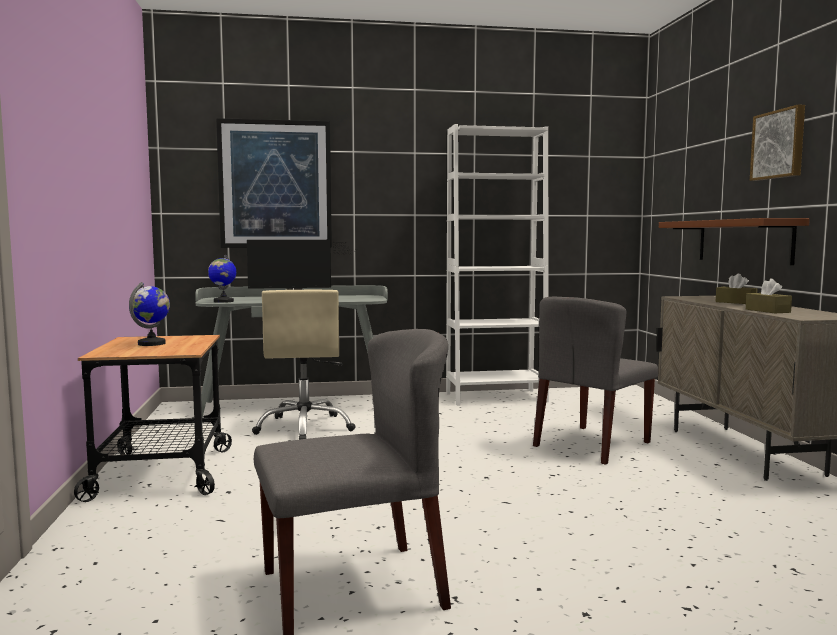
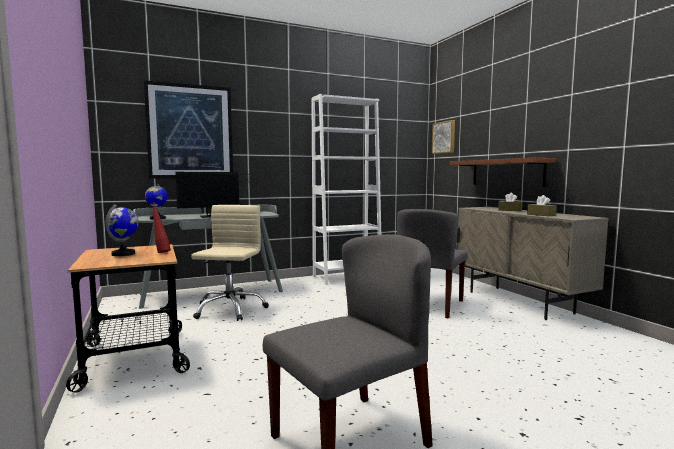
camera: 15 degrees left, 0 degrees up
beige office chair [252,290,356,440] -> beige office chair turned 150 degrees counterclockwise [191,205,269,321]
picture [750,105,805,181] -> picture moved to [431,120,455,154]
none -> red bottle [151,202,171,253]

